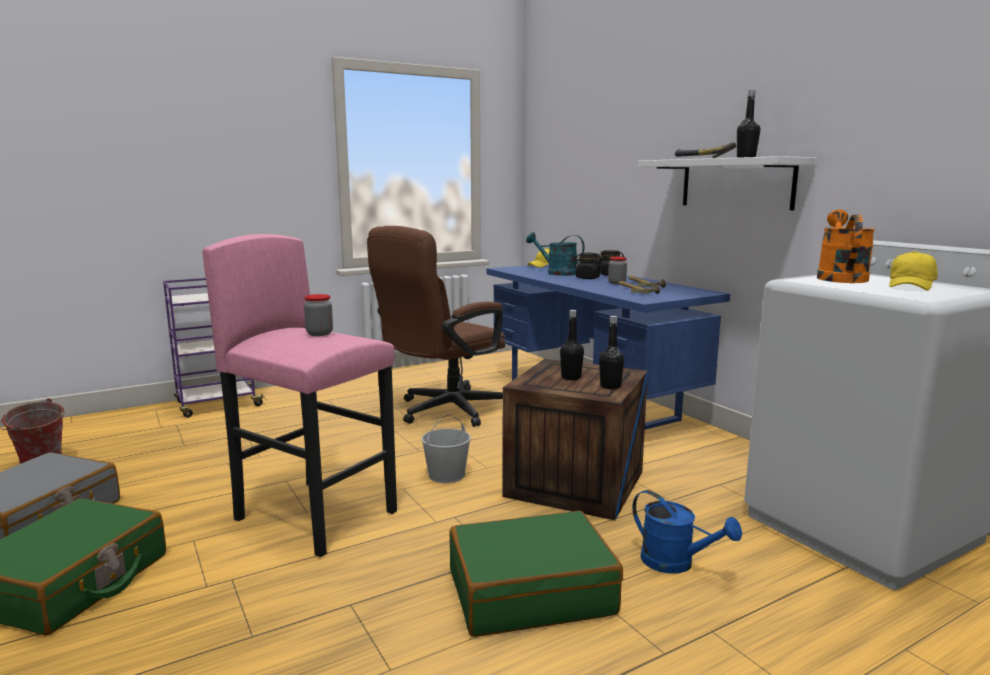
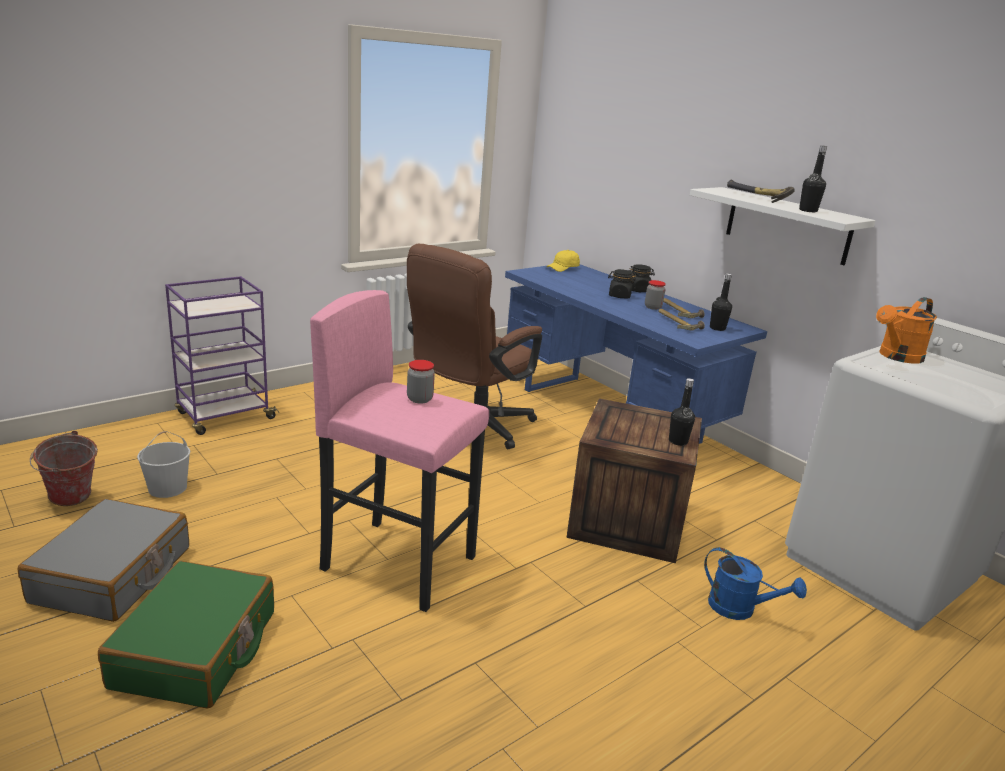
camera: 10 degrees left, 10 degrees up
white bucket [421,414,471,483] -> white bucket moved to [137,431,190,498]
green suitcase [449,511,623,637] -> none
turquoise watering can [526,232,585,276] -> none
black bottle [560,310,584,380] -> black bottle moved to [710,273,732,331]
orange watering can [817,209,875,283] -> orange watering can turned 135 degrees counterclockwise [876,297,937,364]
yellow cap [889,251,938,290] -> none

